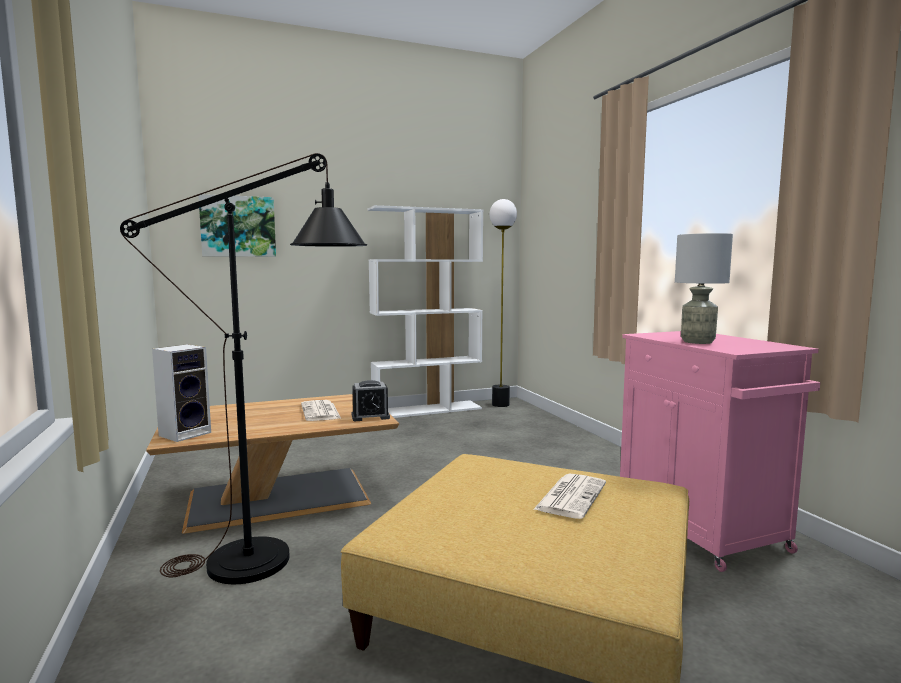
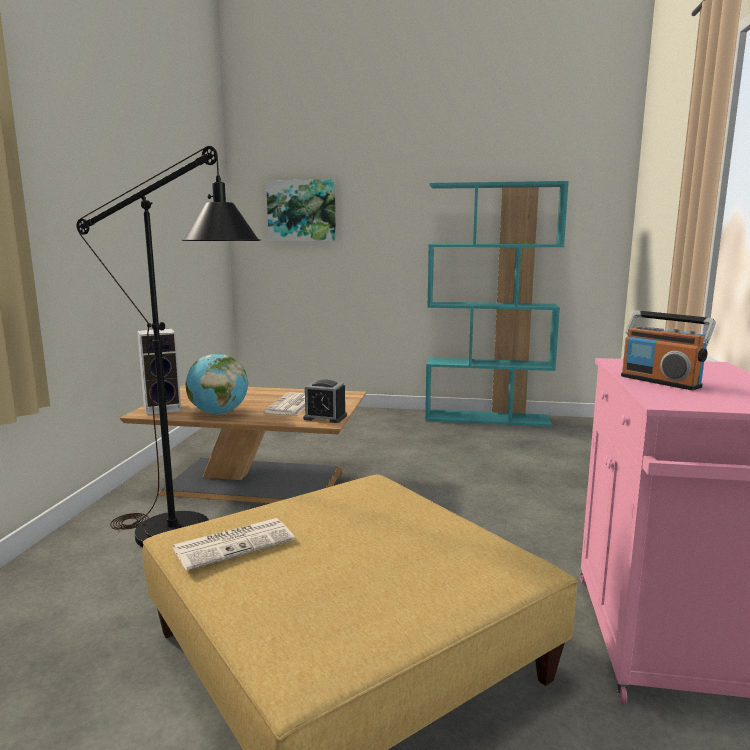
camera: 30 degrees right, 5 degrees up
white bookcase [368,205,483,418] -> turquoise bookcase [425,181,569,427]
floor lamp [489,199,517,407] -> none
newspaper [533,473,606,519] -> newspaper moved to [173,518,295,571]
grey table lamp [675,233,733,344] -> radio [621,310,716,390]
none -> globe [186,354,248,415]

